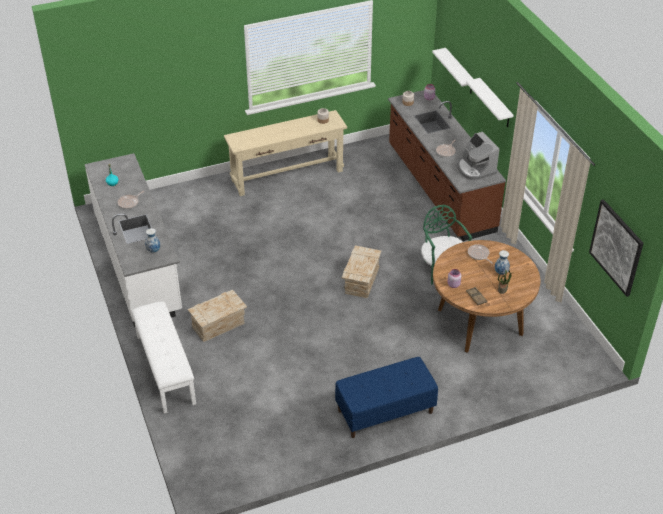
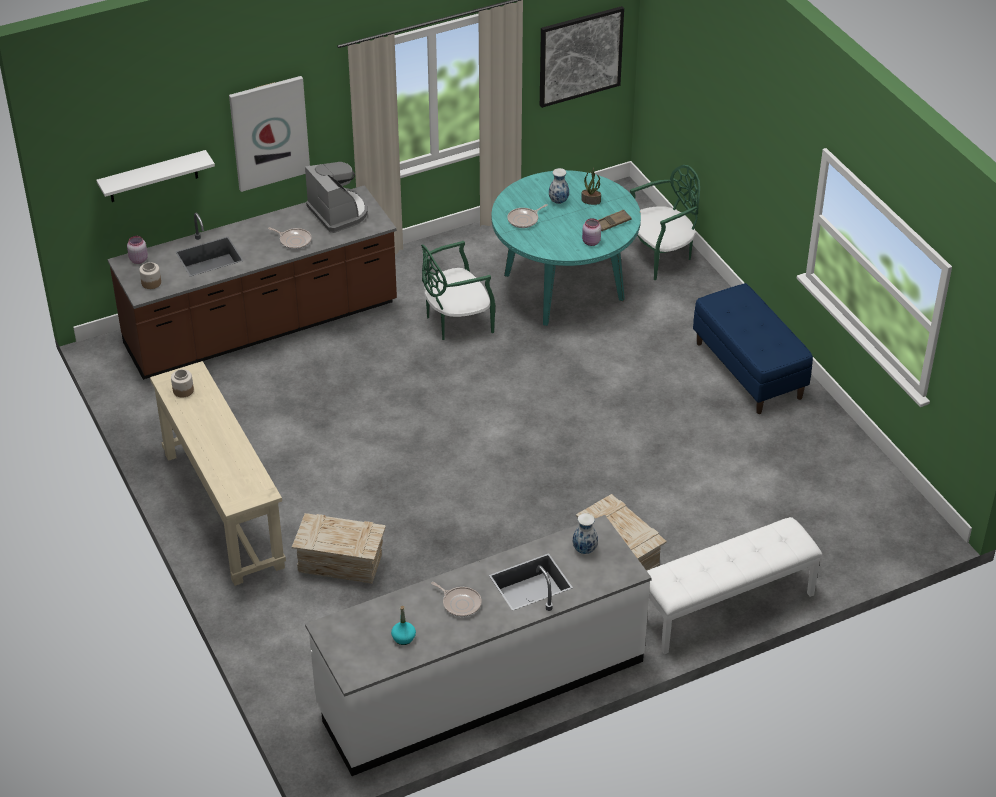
camera: 95 degrees left, 0 degrees up
crate [342,245,381,298] -> crate moved to [292,513,386,584]
brown dining table [433,240,540,353] -> turquoise dining table [492,170,641,326]
coffee machine [457,132,500,180] -> coffee machine turned 90 degrees counterclockwise [305,162,368,233]
white shelf [466,78,514,127] -> picture [229,76,310,192]
none -> green chair [630,165,700,280]

